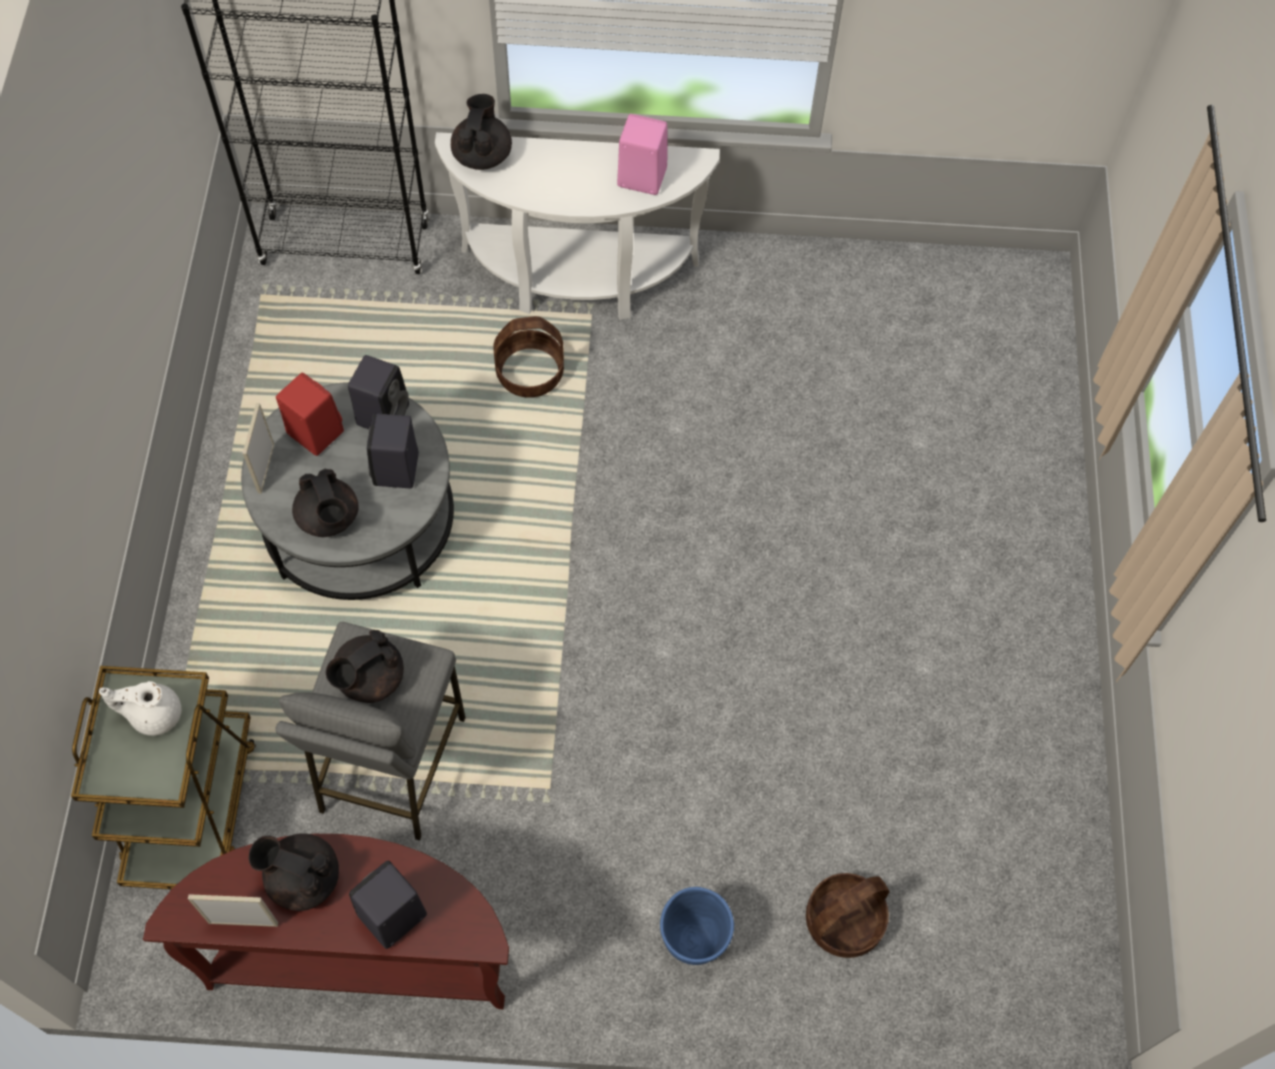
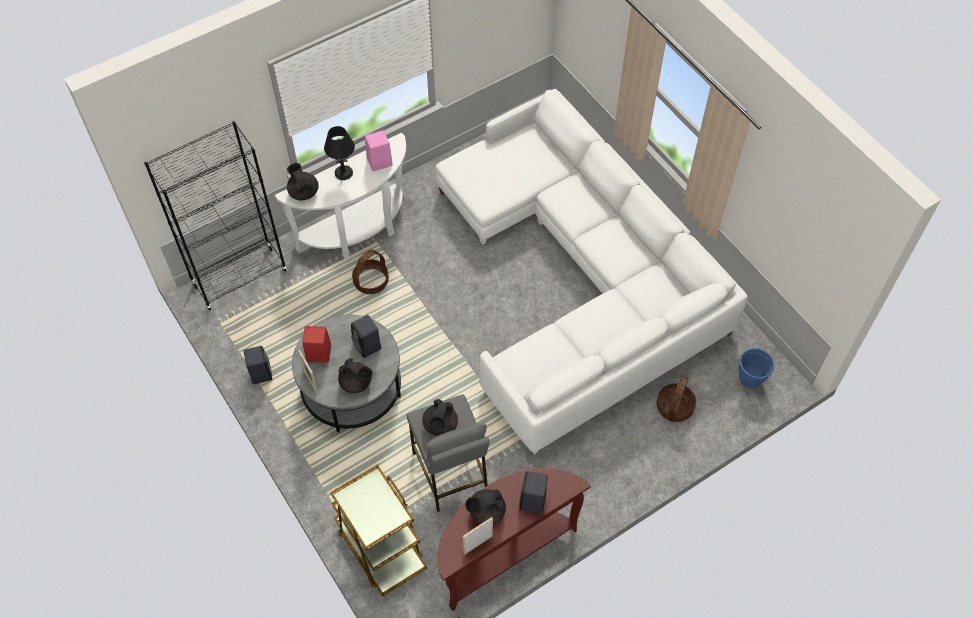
camera: 35 degrees left, 5 degrees down
white teapot [99,681,181,736] -> none
black speaker [348,355,409,429] -> black speaker moved to [244,346,272,384]
blue planter [660,887,734,965] -> blue planter moved to [739,348,775,388]
none -> black table lamp [324,126,355,180]
none -> white sofa [436,89,748,455]

